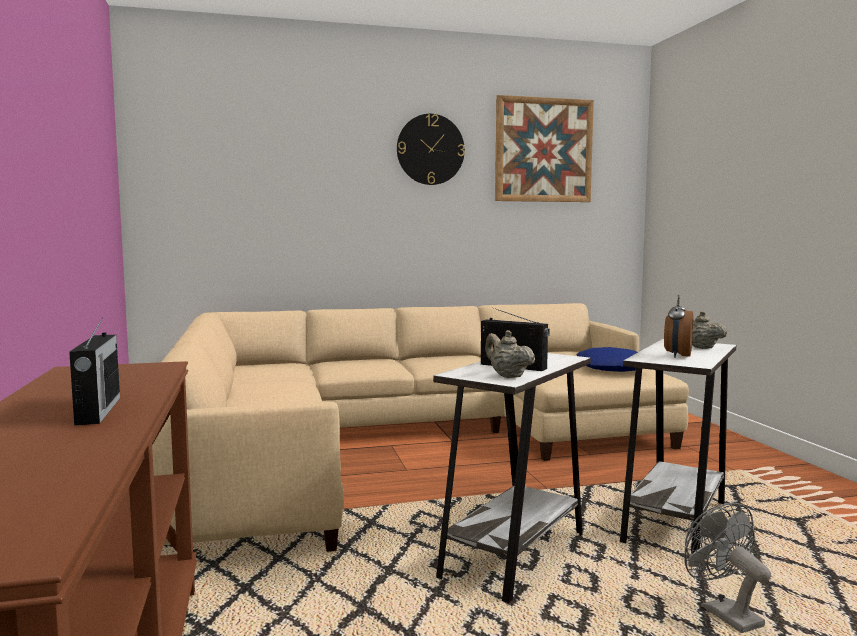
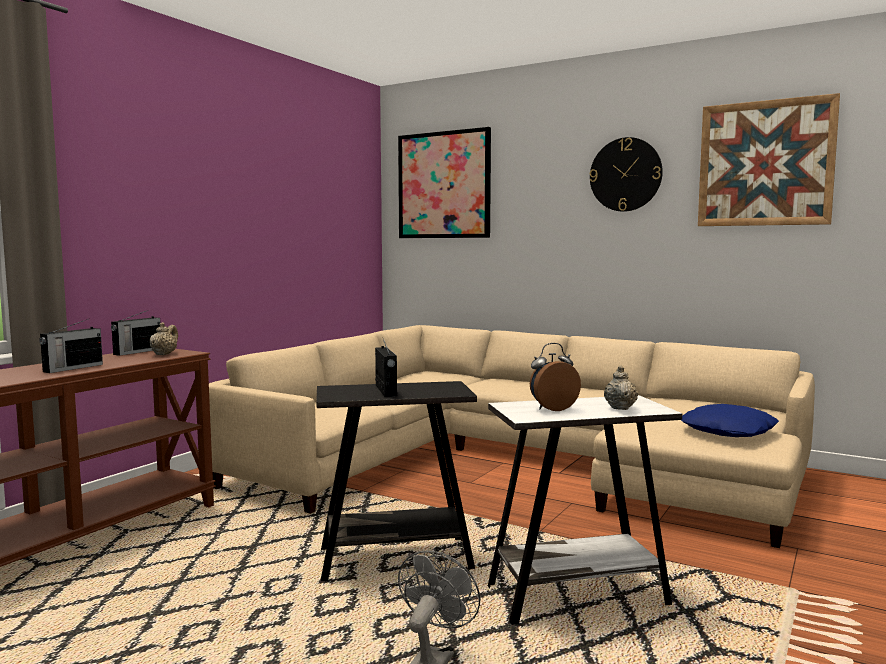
camera: 45 degrees right, 0 degrees up
white side table [433,353,591,603] -> black side table [316,381,477,581]
beige teapot [485,330,535,378] -> beige teapot moved to [150,322,178,355]
none -> radio [111,310,160,356]
none -> picture [398,127,491,238]

